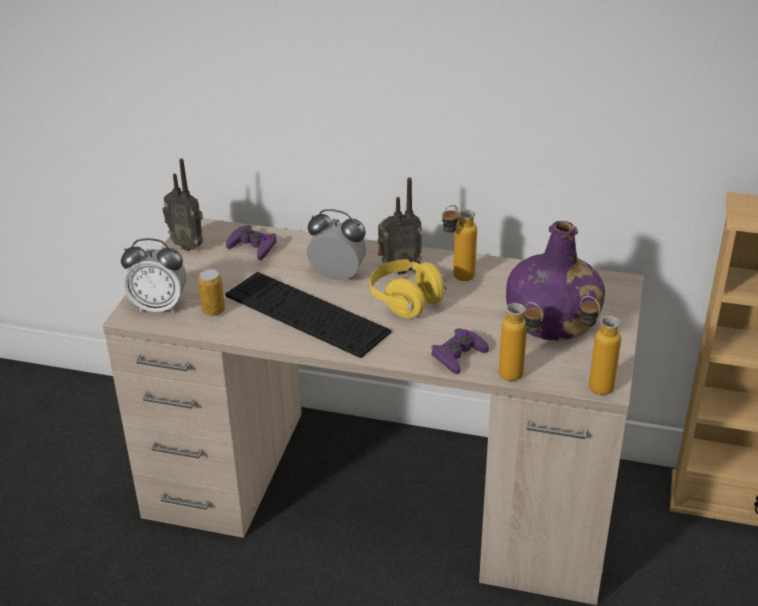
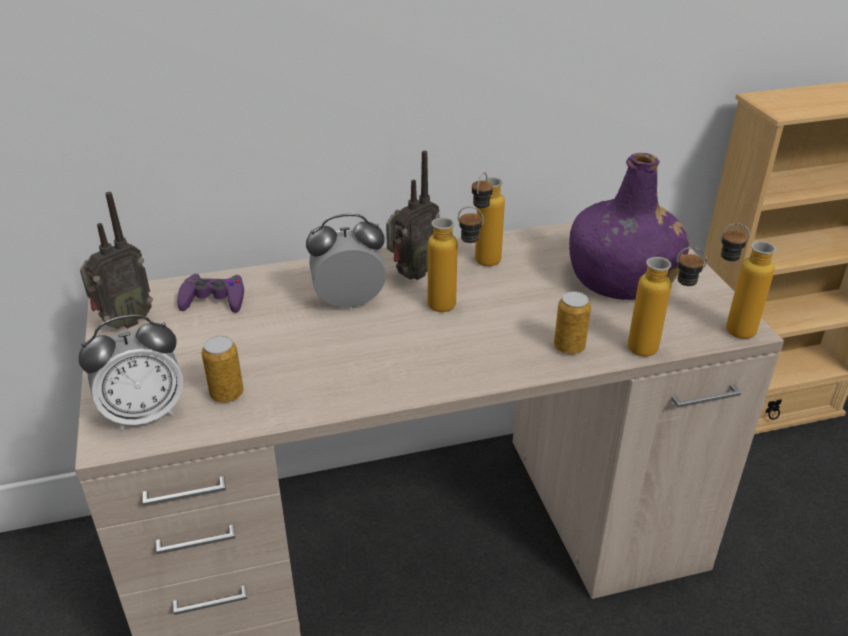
camera: 30 degrees left, 0 degrees up
radio [162,159,203,251] -> radio turned 45 degrees counterclockwise [80,192,153,329]
keyboard [225,272,392,358] -> none
yellow headphones [369,259,446,318] -> bottle [428,206,484,312]
purple game controller [431,328,489,374] -> can [554,291,591,355]

